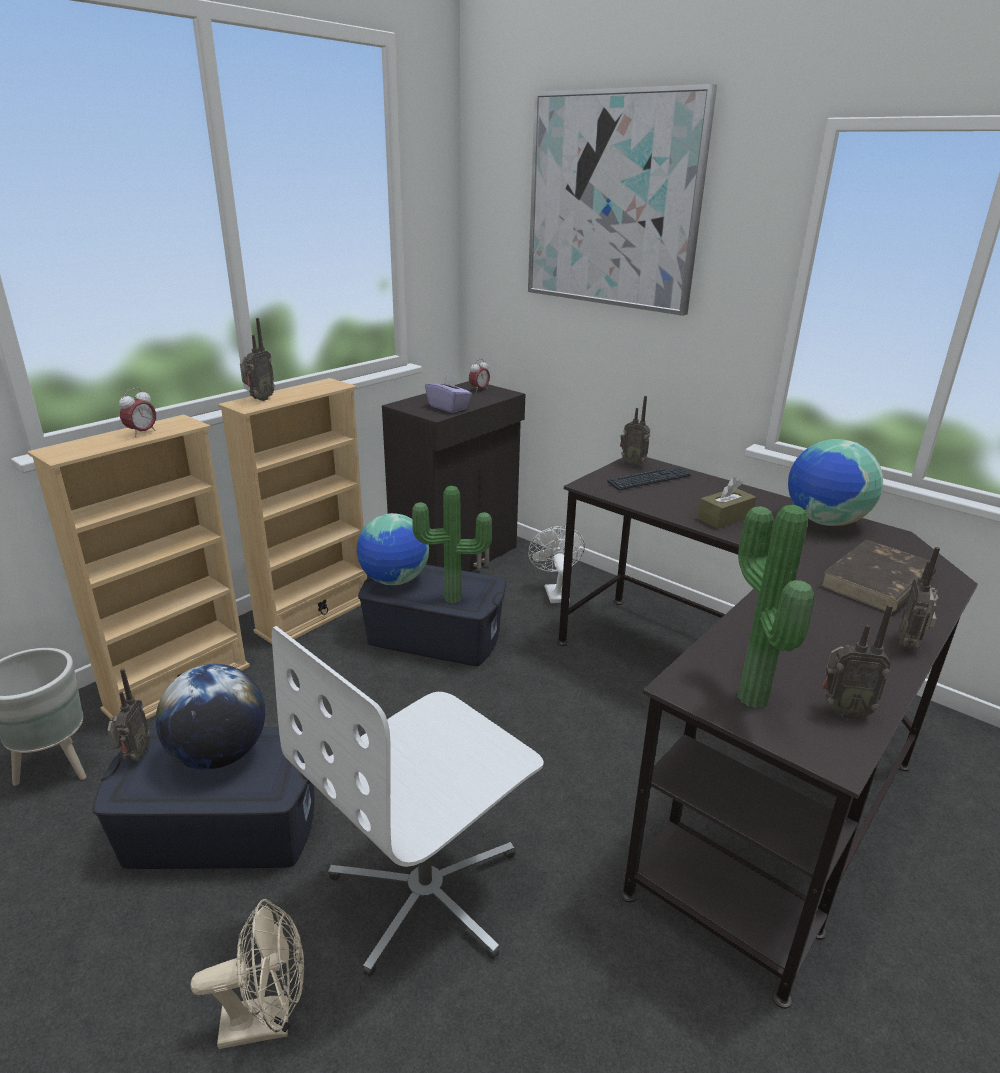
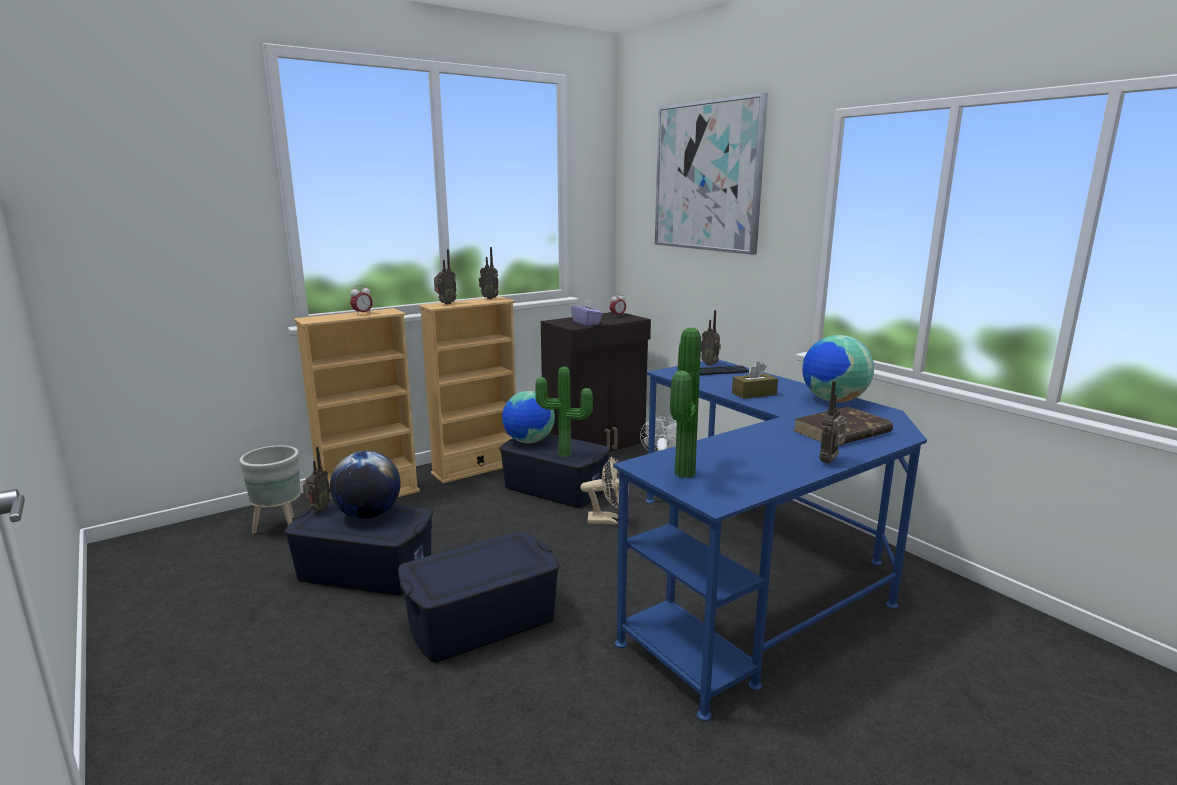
camera: 15 degrees right, 10 degrees down
beige fan [191,899,304,1049] -> beige fan moved to [581,457,629,525]
white office chair [272,626,544,977] -> blue storage box [398,532,559,662]
black desk [557,458,978,1009] -> blue desk [613,359,927,721]
radio [822,604,893,719] -> radio moved to [479,247,499,299]

